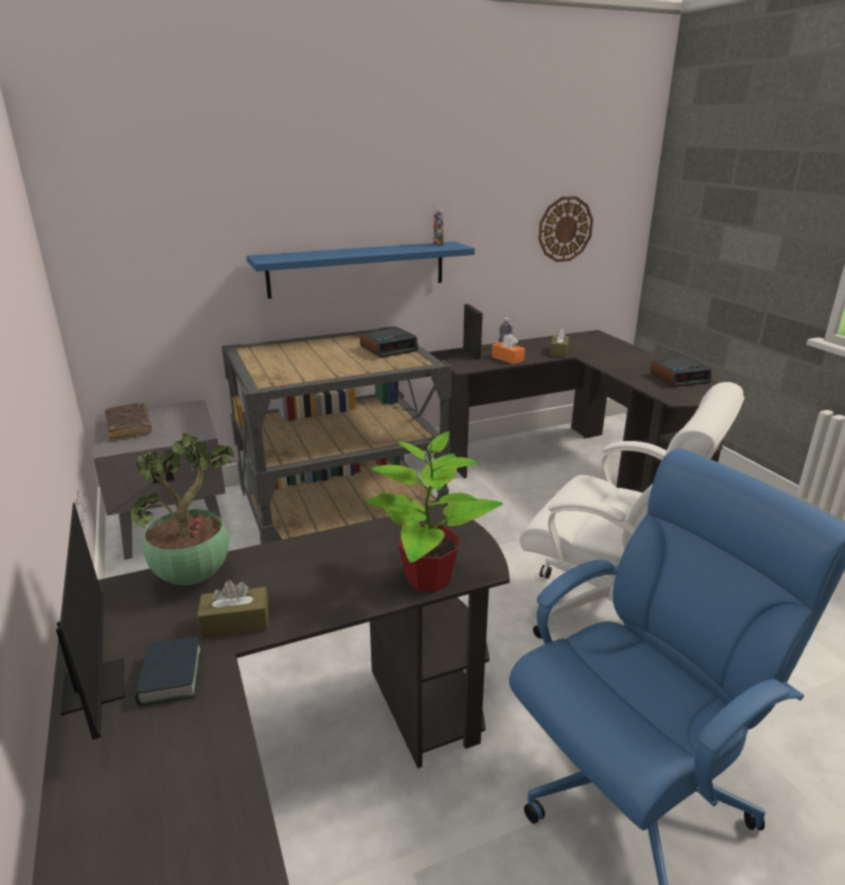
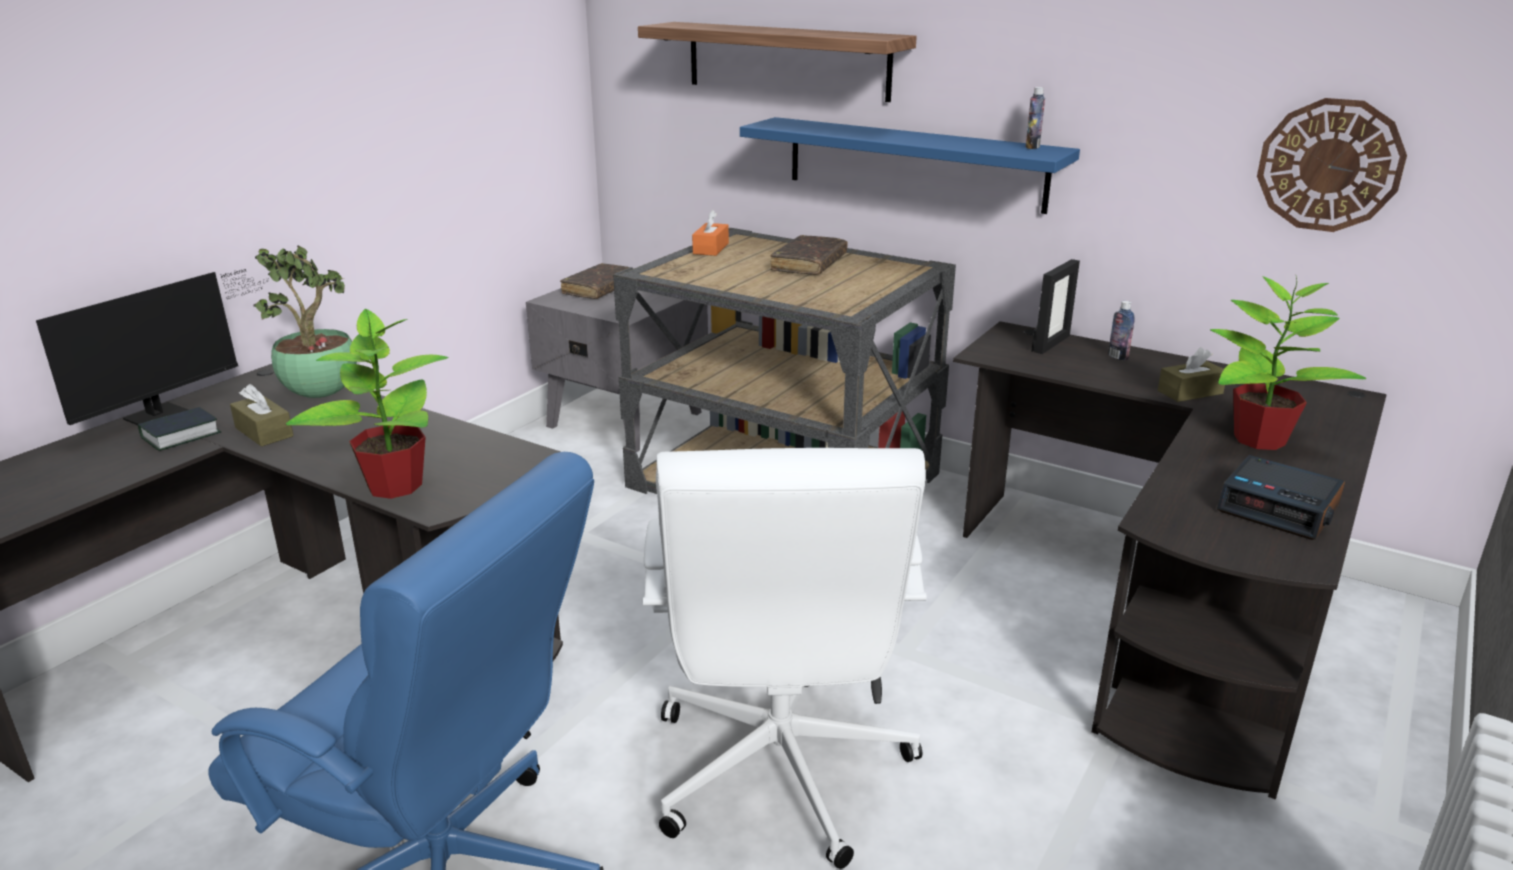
camera: 55 degrees right, 0 degrees up
alarm clock [360,328,418,358] -> none
orange tissue box [492,334,525,364] -> orange tissue box moved to [692,210,729,256]
none -> shelf [638,22,917,102]
none -> brown book [770,235,848,275]
none -> potted plant [1210,276,1366,450]

